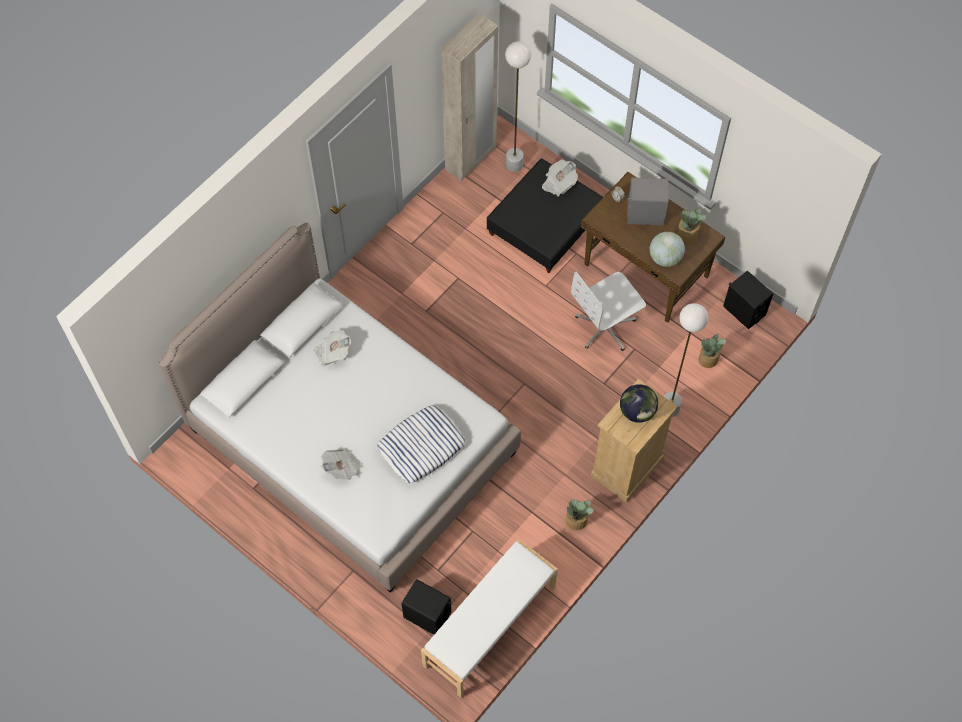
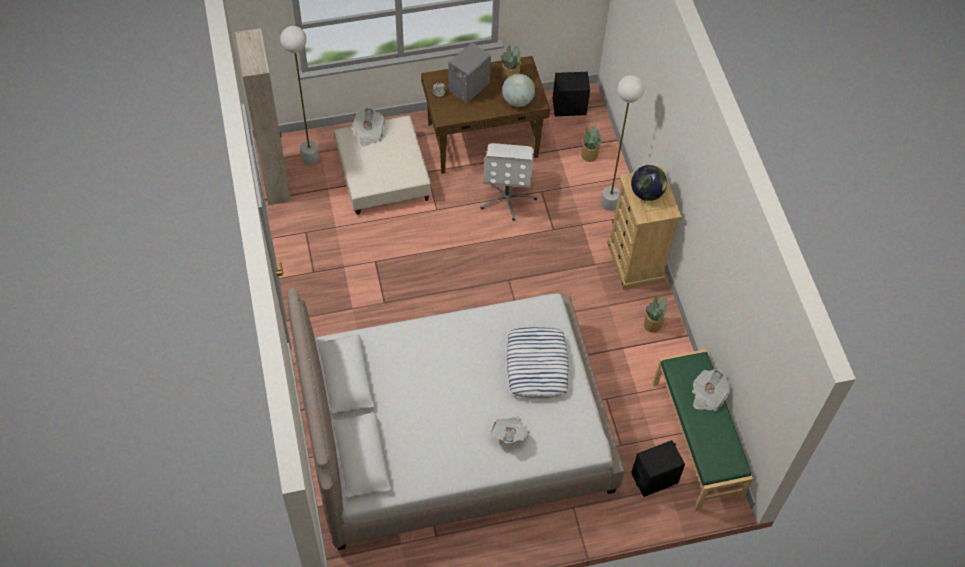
camera: 55 degrees left, 5 degrees down
newspaper [314,330,351,366] -> newspaper moved to [692,369,731,411]
white bench [421,538,558,698] -> green bench [653,349,753,511]
black ottoman [487,158,603,273] -> beige ottoman [334,116,431,215]

